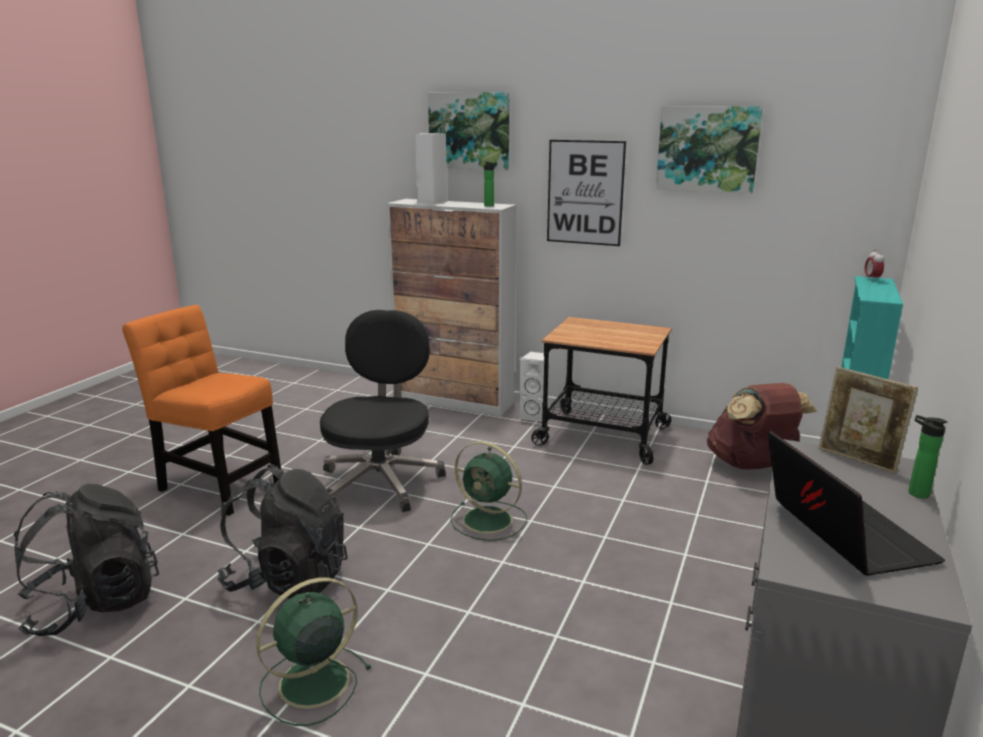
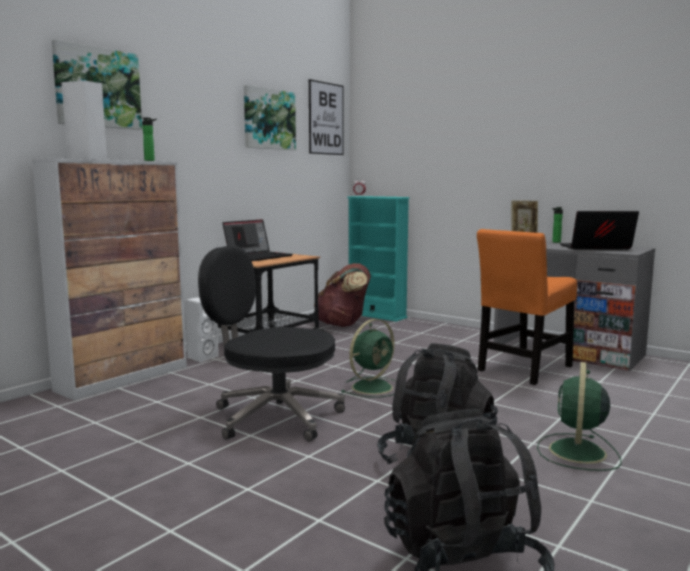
camera: 75 degrees left, 10 degrees down
orange chair [122,305,281,516] -> orange chair moved to [477,229,577,385]
green fan [256,577,372,726] -> green fan turned 45 degrees clockwise [537,362,622,471]
picture [547,140,626,246] -> picture moved to [309,79,344,155]
none -> laptop [222,219,293,261]

